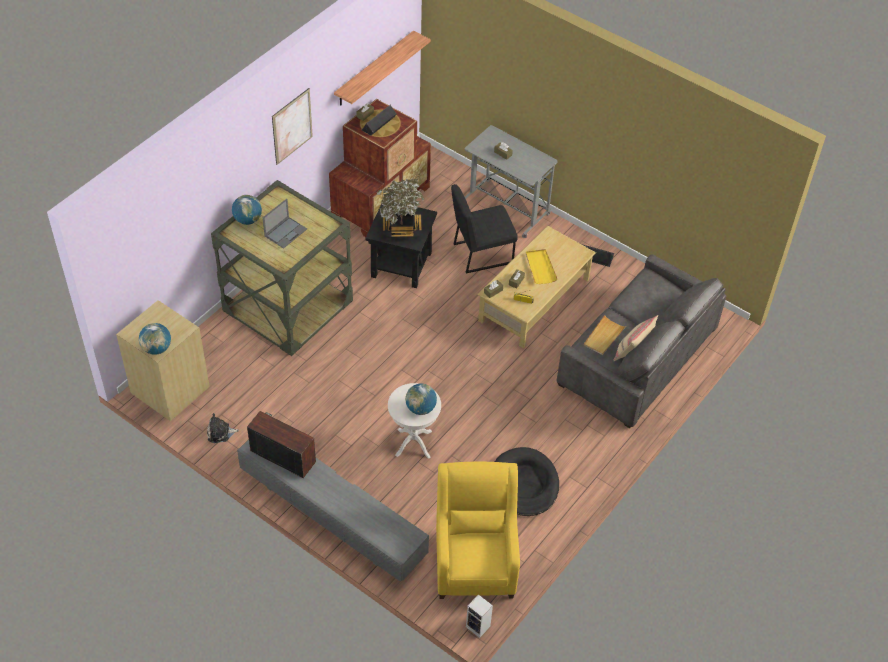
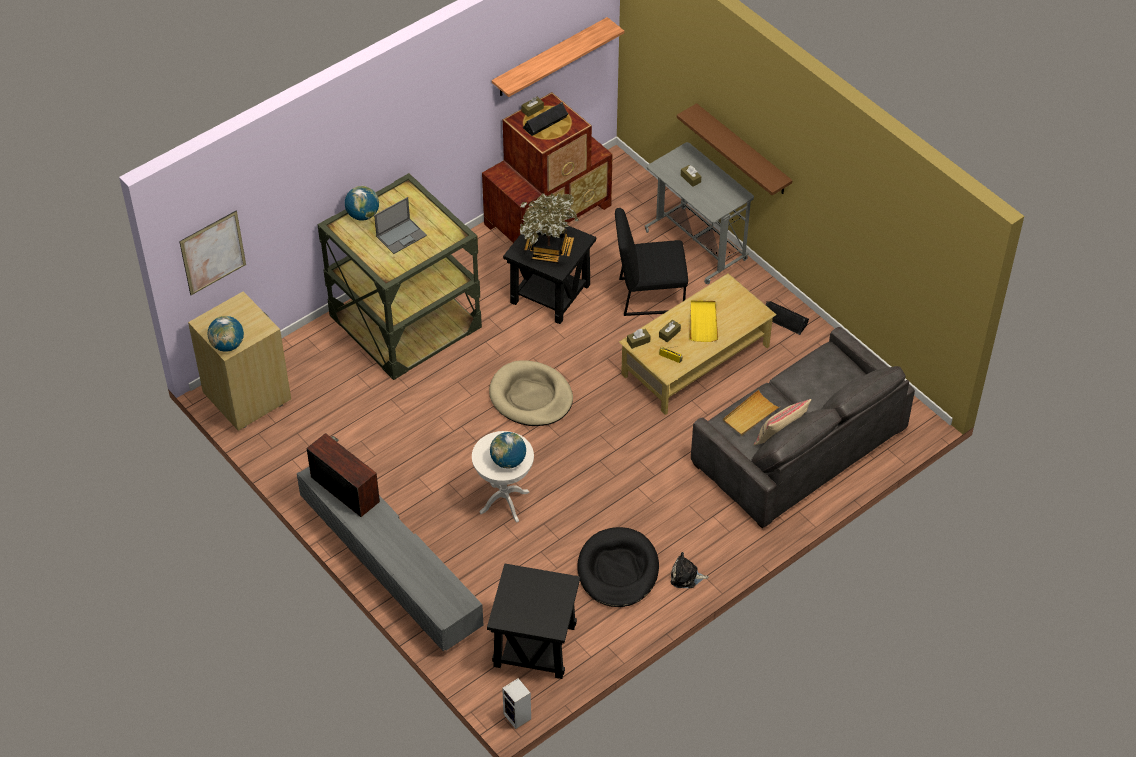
camera: 15 degrees right, 0 degrees up
plush toy [207,413,239,443] -> plush toy moved to [671,552,709,588]
picture [272,88,313,165] -> picture moved to [179,211,246,295]
yellow armchair [436,462,520,599] -> black side table [487,563,580,679]
none -> beige dog bed [489,360,573,426]
none -> brown shelf [677,103,793,195]

